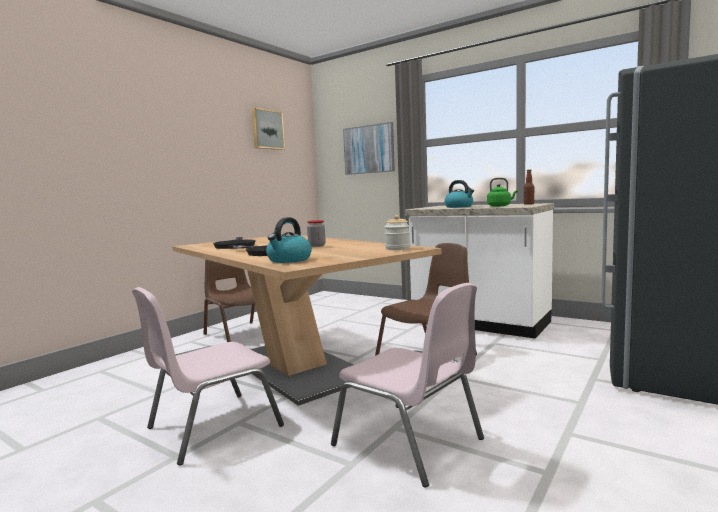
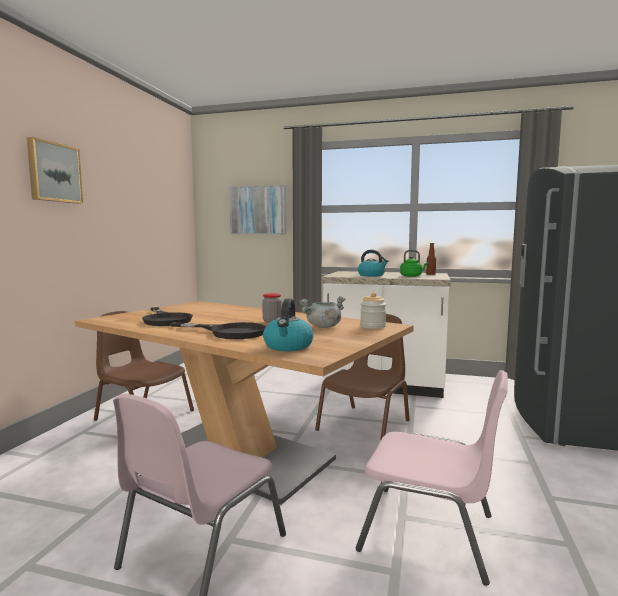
camera: 20 degrees left, 0 degrees up
picture [251,108,285,150] -> picture moved to [27,137,83,204]
none -> grey cooking pot [299,296,345,328]

